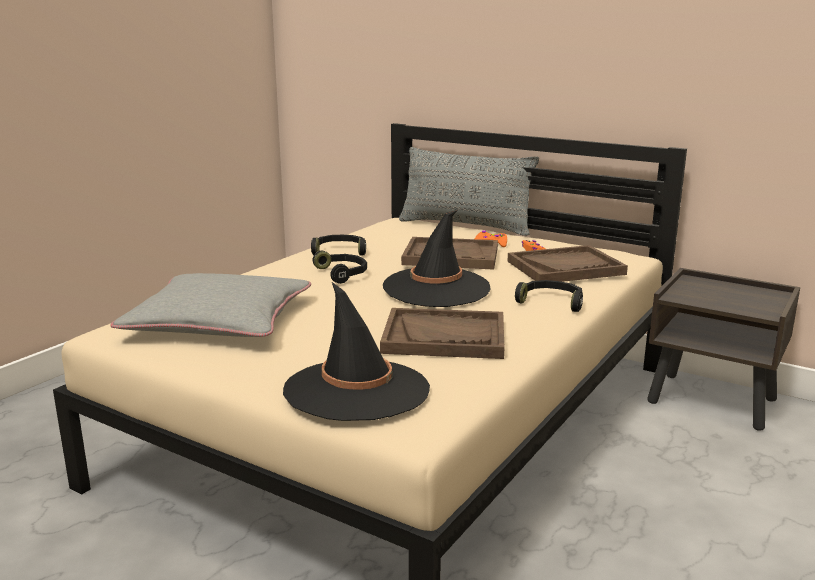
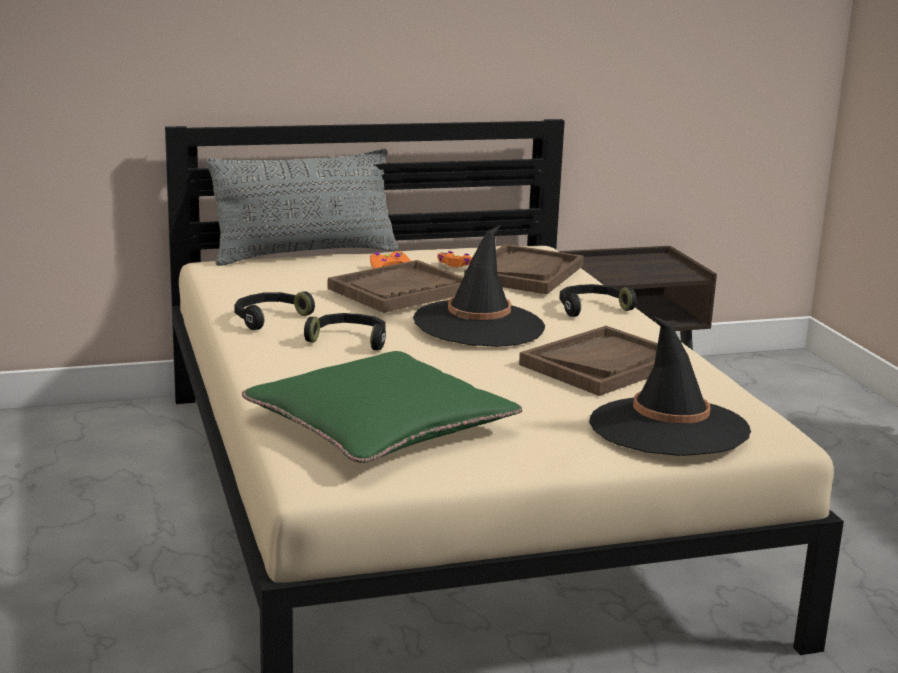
camera: 50 degrees left, 0 degrees up
grey pillow [111,273,311,337] -> green pillow [242,351,522,463]

